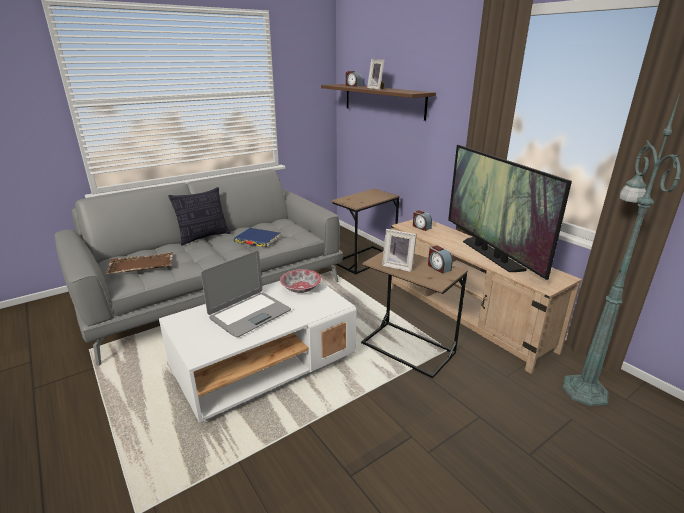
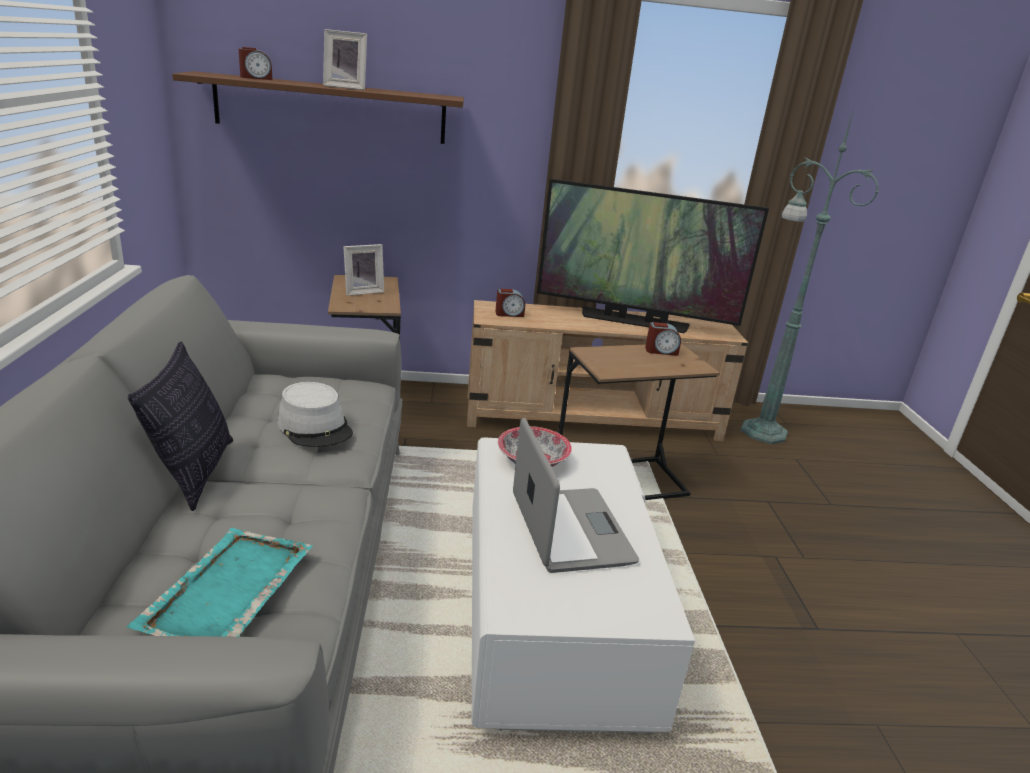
camera: 60 degrees left, 0 degrees up
brown tray [105,252,173,274] -> turquoise tray [127,528,313,637]
blue book [233,228,281,247] -> grey hat [277,382,353,447]
picture frame [382,229,417,272] -> picture frame moved to [343,244,384,296]

